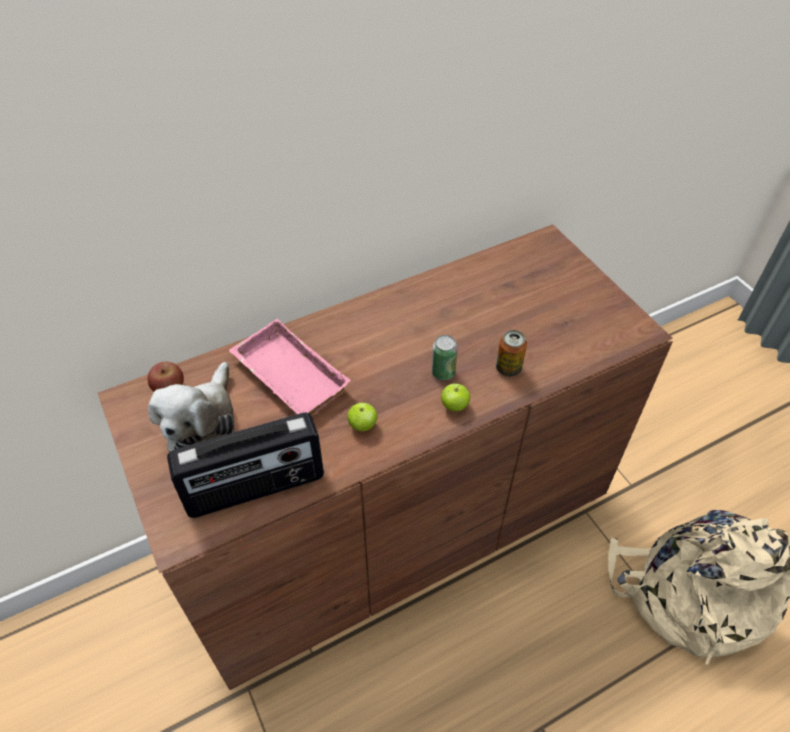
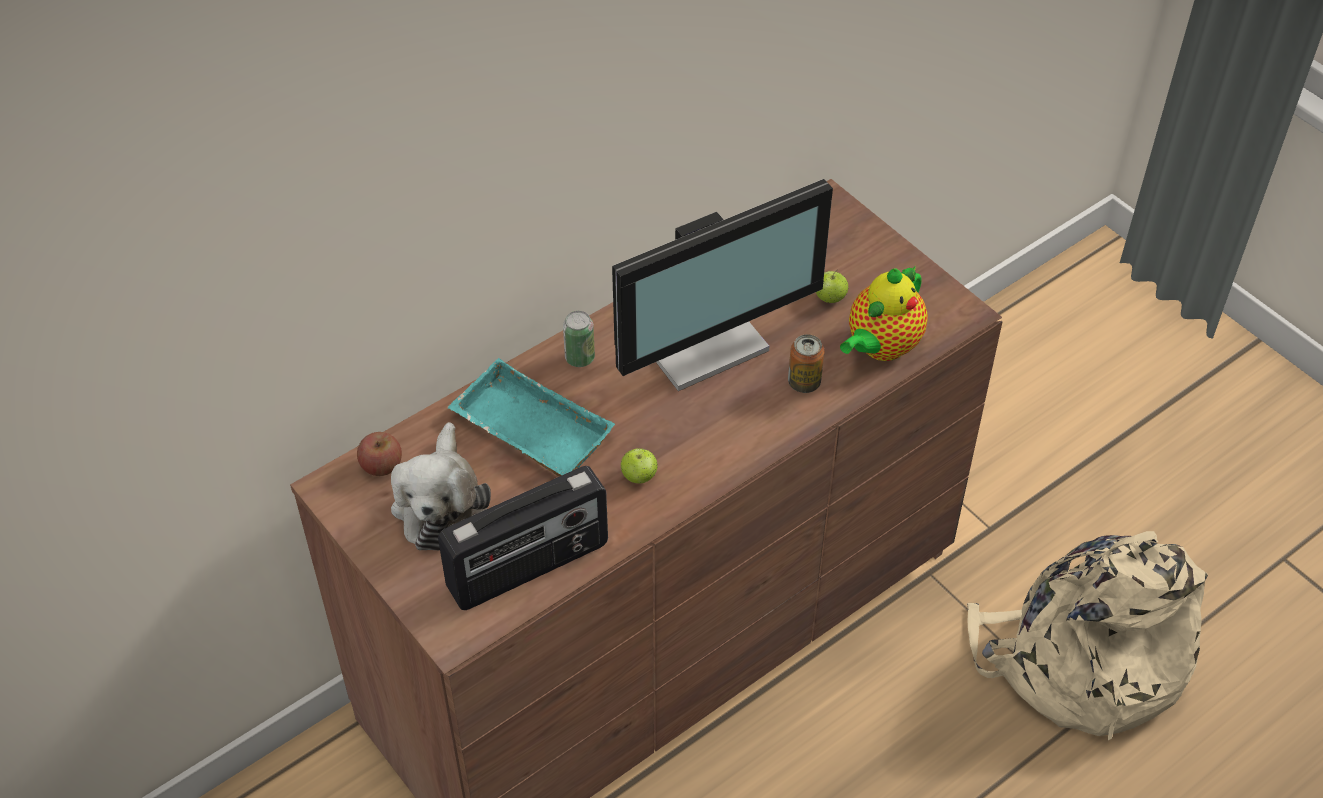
camera: 10 degrees left, 0 degrees up
pink tray [229,319,351,415] -> turquoise tray [448,358,615,477]
can [431,335,458,380] -> can moved to [563,311,595,367]
apple [441,383,470,411] -> apple moved to [816,270,848,303]
none -> monitor [612,179,833,391]
none -> teapot [840,265,928,361]

